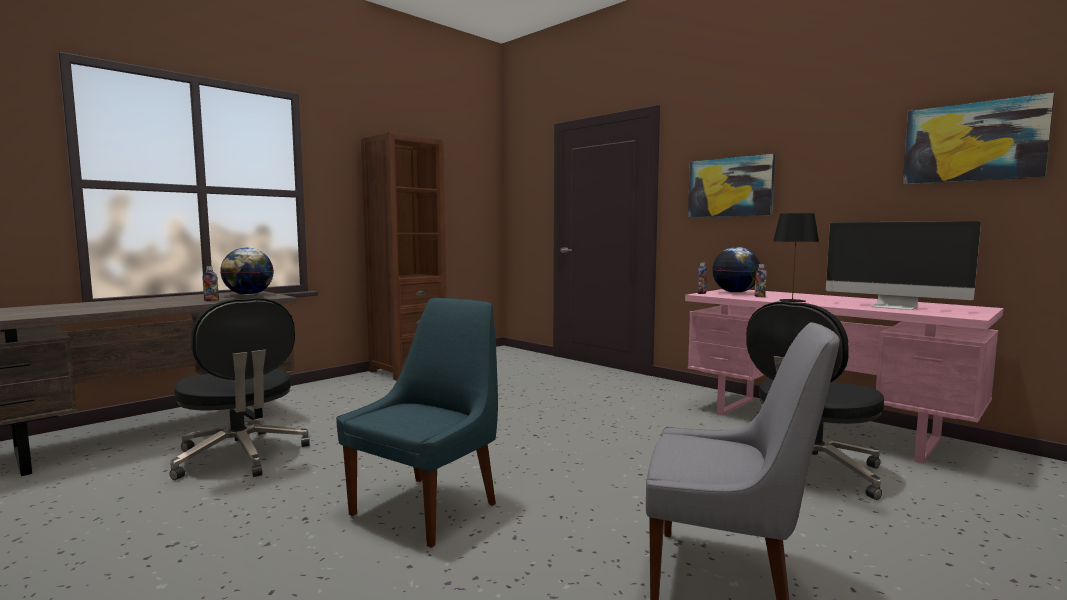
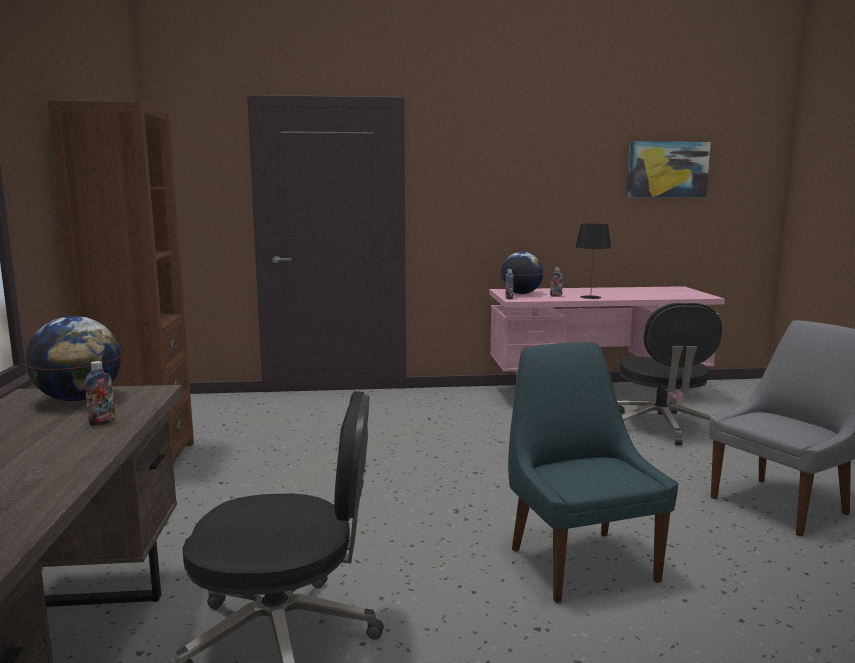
camera: 50 degrees left, 5 degrees up
picture [688,153,775,217] -> none
monitor [826,221,981,310] -> none

